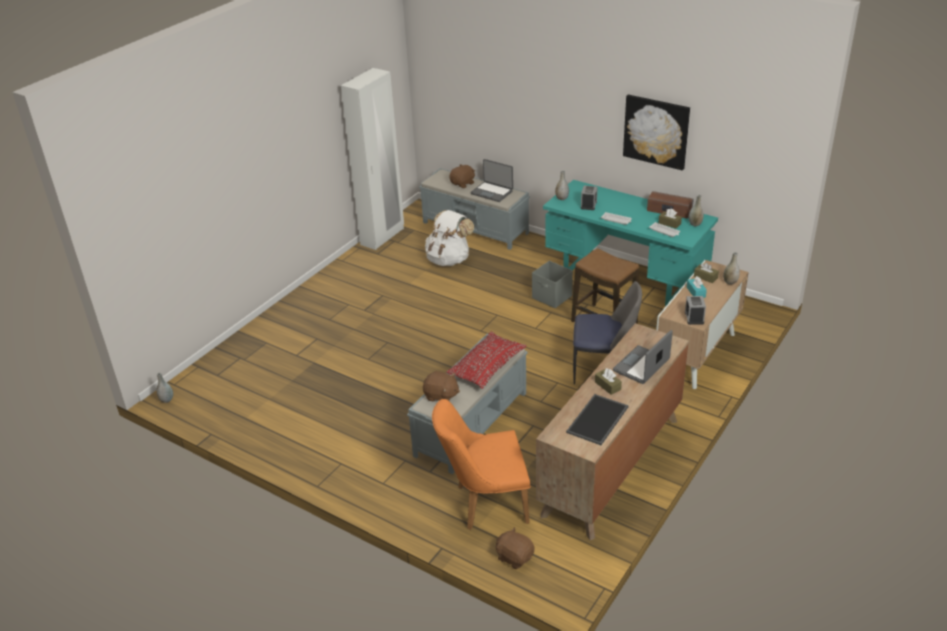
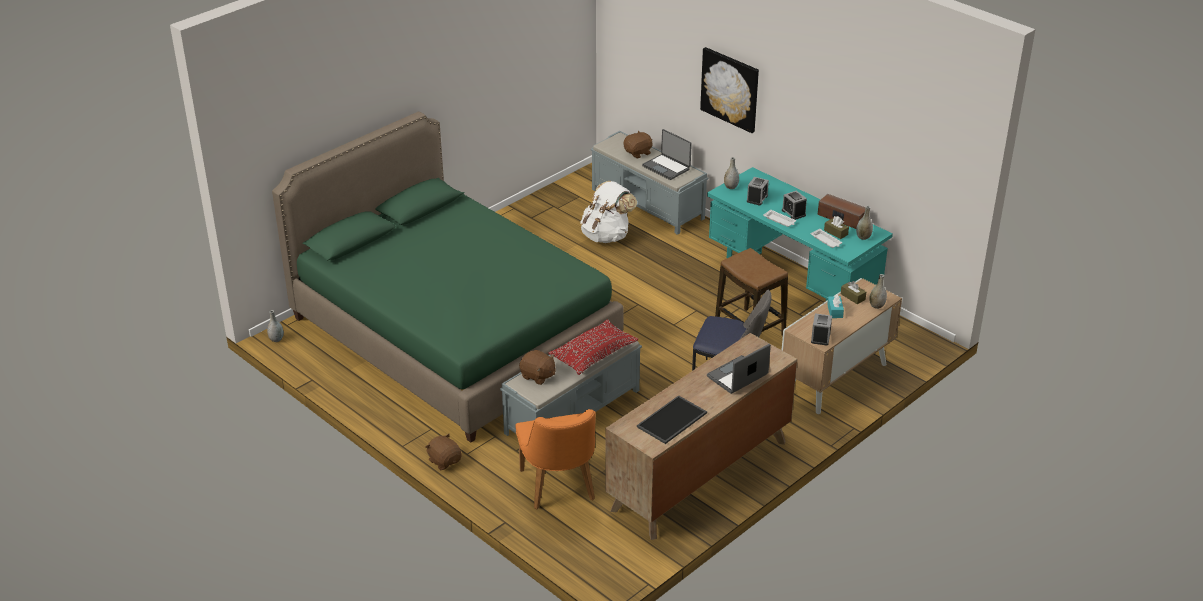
camera: 10 degrees right, 0 degrees up
white wardrobe [341,68,404,250] -> none
orange chair [432,399,531,530] -> orange chair turned 105 degrees counterclockwise [515,409,596,509]
brown plush toy [496,527,534,569] -> brown plush toy moved to [425,434,462,470]
grey storage box [532,261,573,308] -> none
brown tissue box [595,368,622,395] -> none
picture [623,95,690,170] -> picture moved to [700,47,759,133]
none -> green bed [272,112,624,443]
none -> alarm clock [782,191,807,220]

